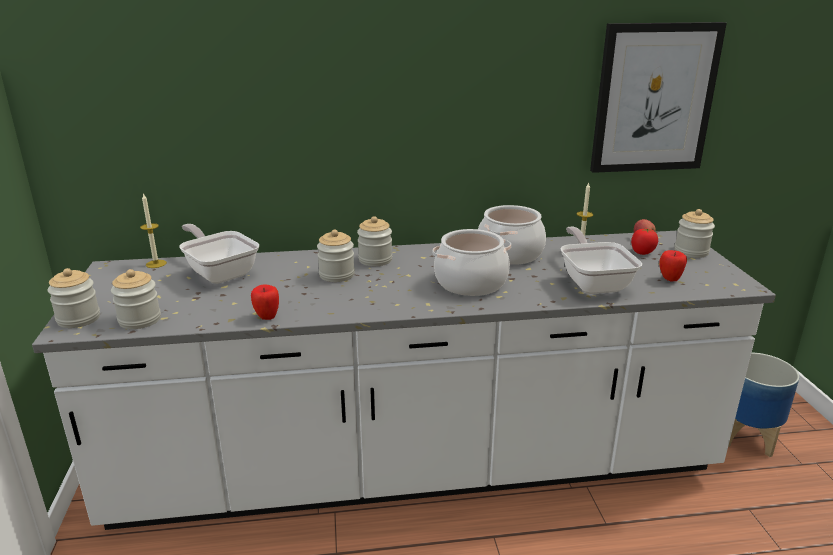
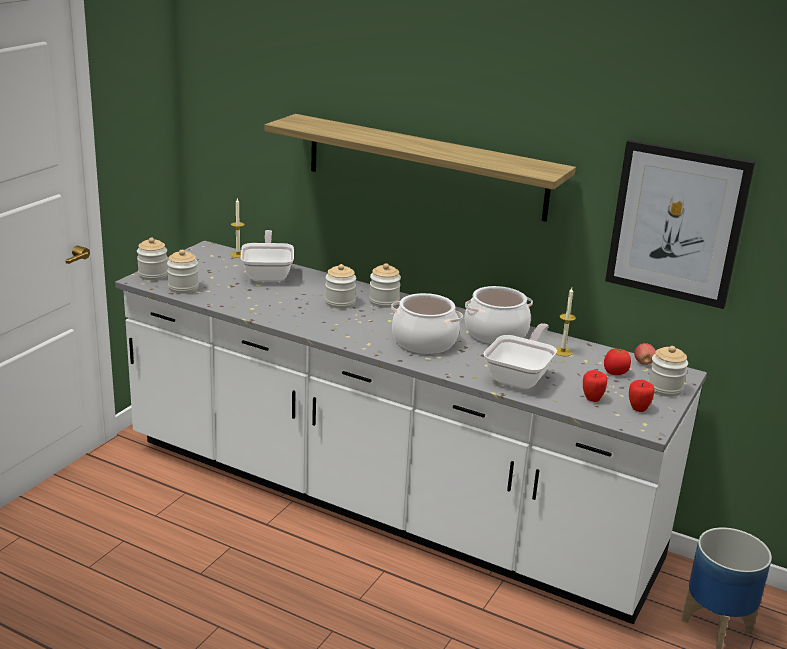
camera: 35 degrees right, 0 degrees up
apple [251,285,279,320] -> apple moved to [629,380,654,412]
none -> shelf [265,114,576,222]

